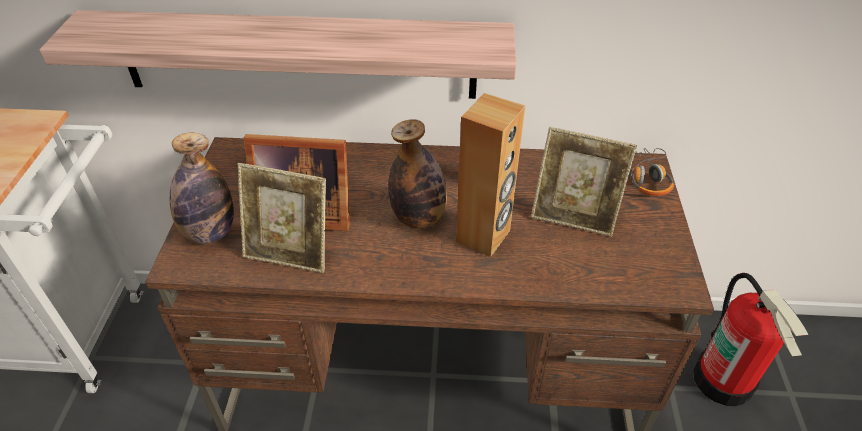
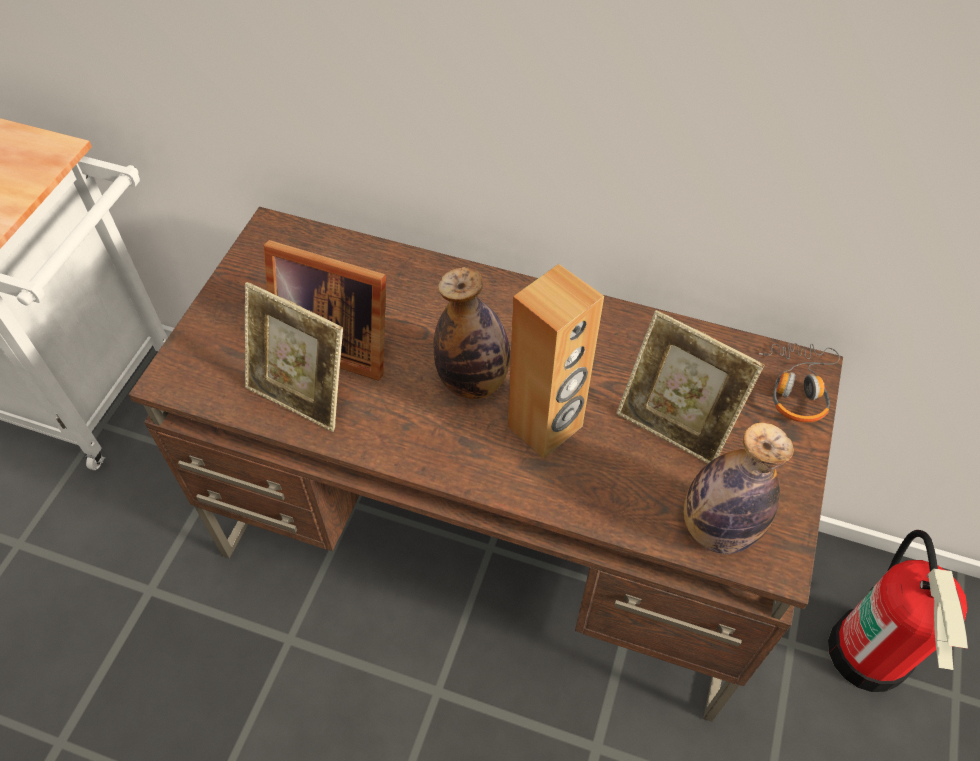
camera: 15 degrees right, 10 degrees up
shelf [39,10,517,99] -> none
bottle [170,133,234,244] -> bottle moved to [684,422,794,554]

